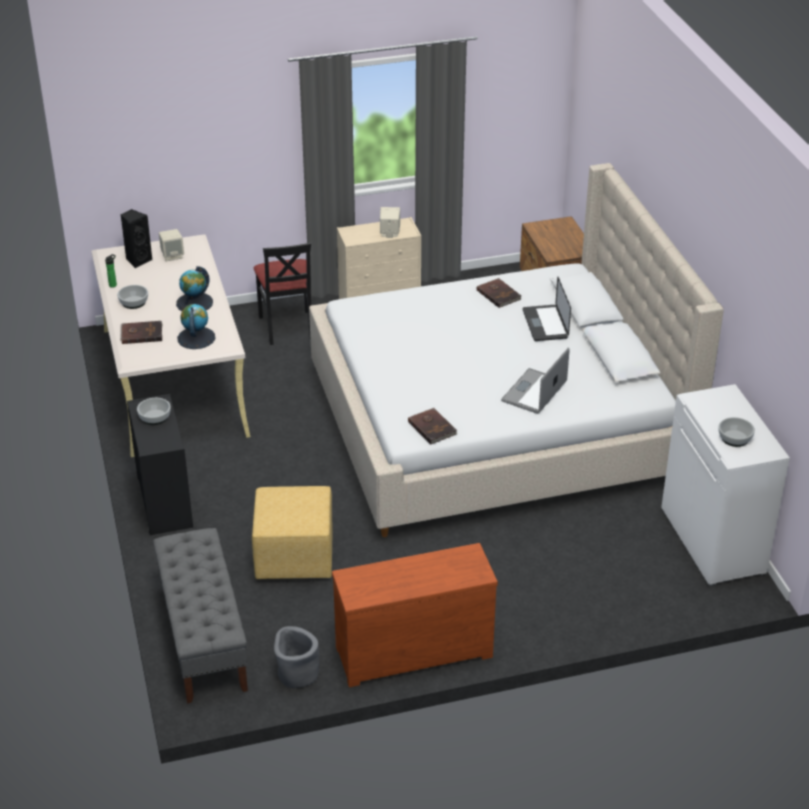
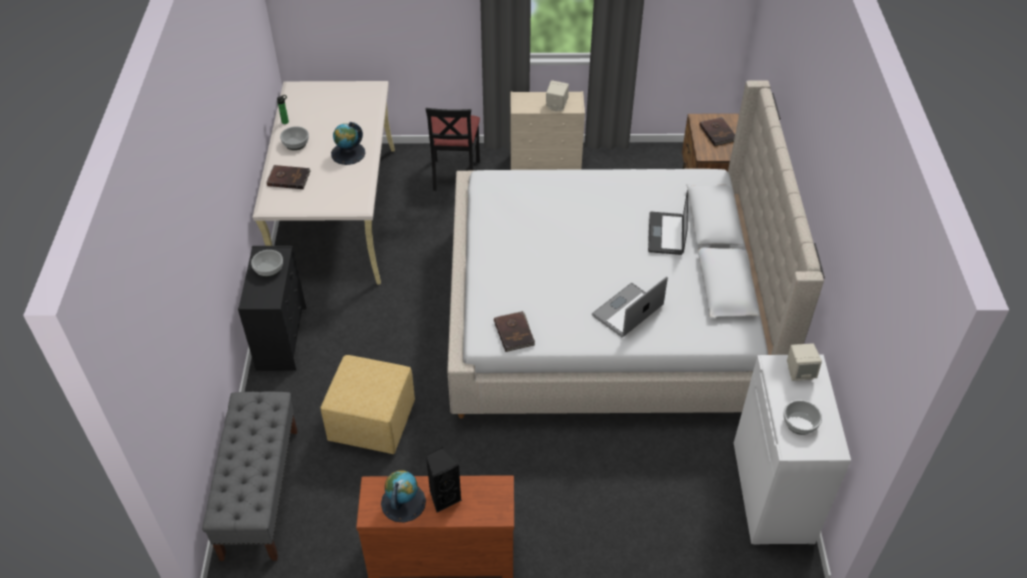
camera: 15 degrees right, 10 degrees up
black speaker [120,209,153,268] -> black speaker moved to [426,447,462,512]
beige speaker [159,229,184,261] -> beige speaker moved to [787,343,822,381]
globe [177,304,215,349] -> globe moved to [381,470,426,522]
grey planter [274,626,319,688] -> none
brown book [477,278,522,308] -> brown book moved to [700,117,735,146]

